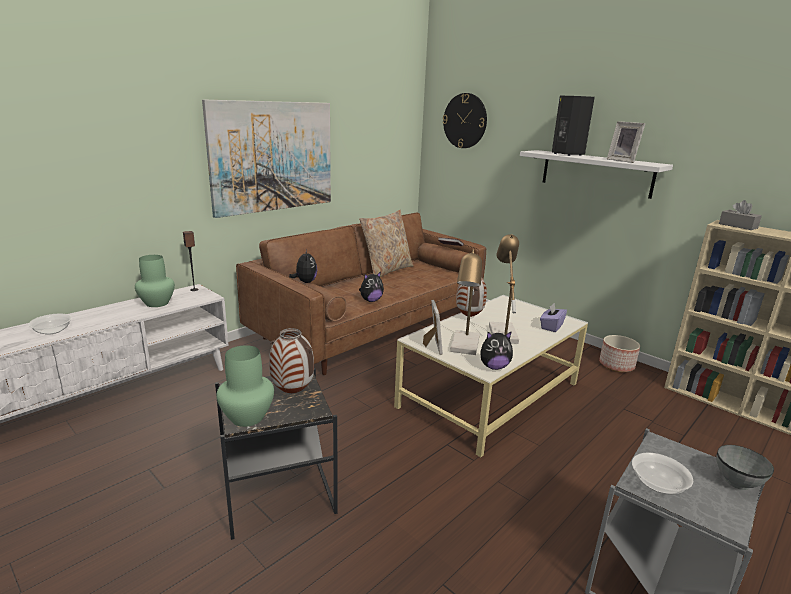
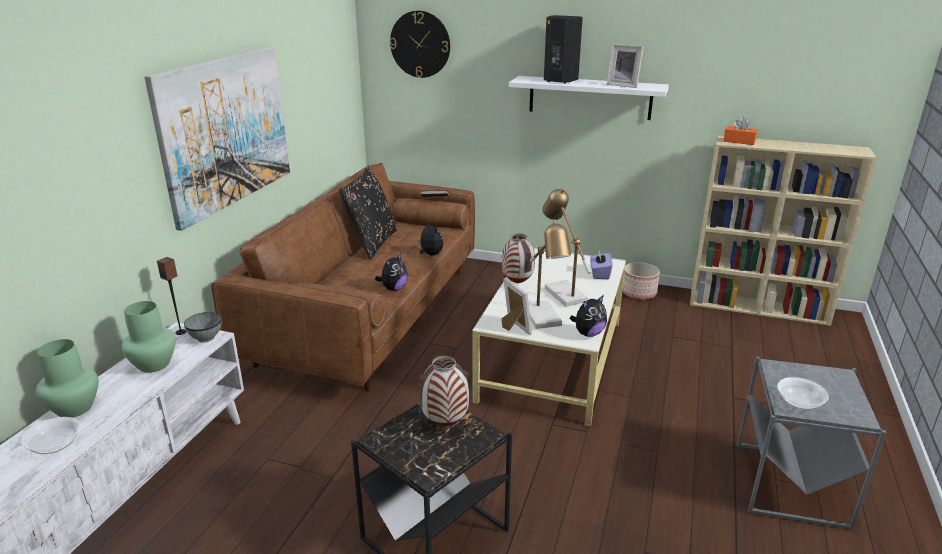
camera: 25 degrees left, 5 degrees up
green vase [216,345,274,427] -> green vase moved to [36,339,98,418]
plush toy [289,250,317,283] -> plush toy moved to [417,221,443,256]
beige pillow [359,210,414,277] -> black pillow [339,165,397,260]
grey bowl [716,445,774,490] -> grey bowl moved to [184,312,222,342]
grey tissue box [719,200,762,230] -> orange tissue box [723,117,758,145]

